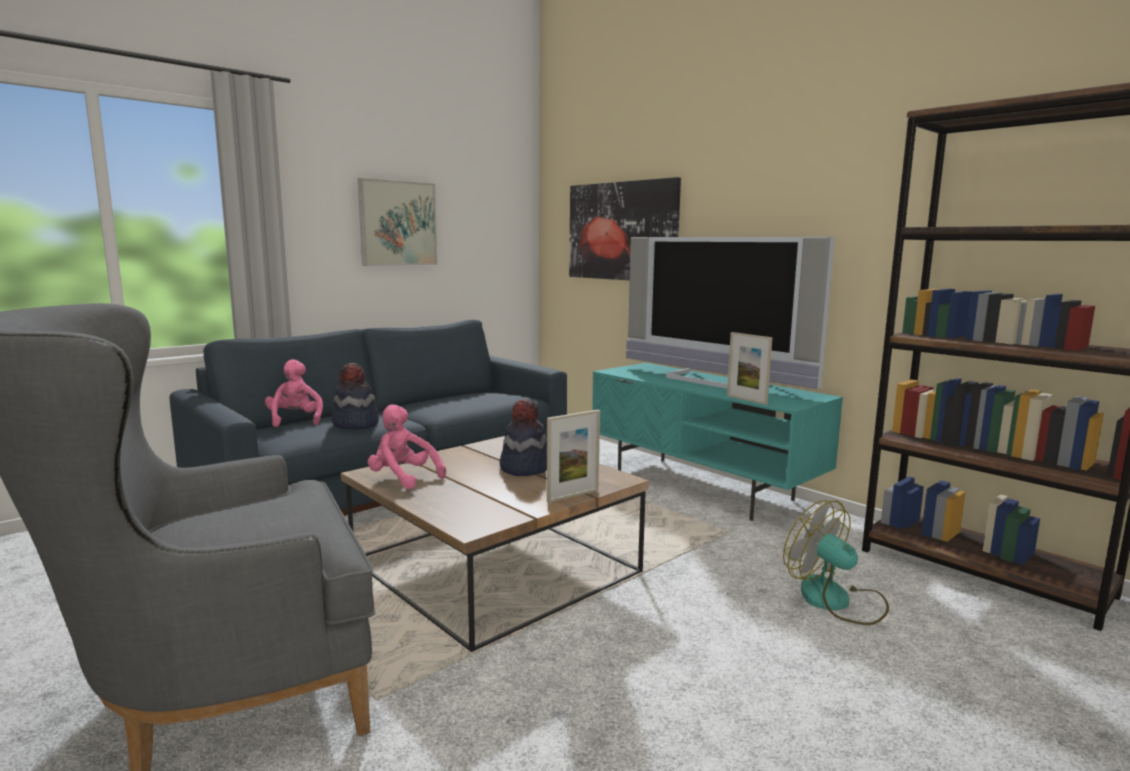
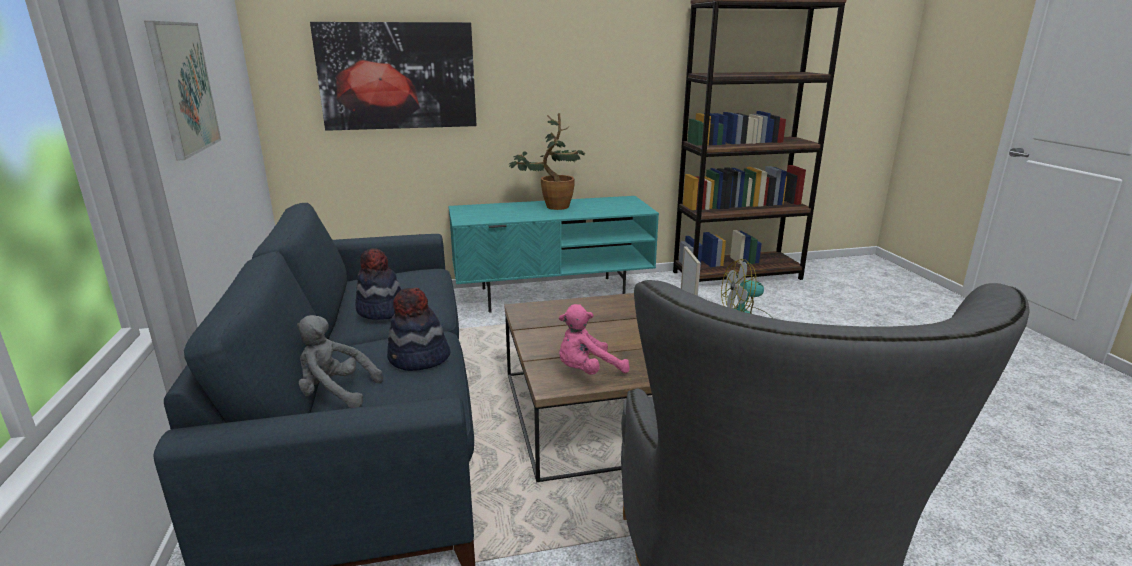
camera: 60 degrees left, 10 degrees up
pink plush toy [265,359,323,427] -> grey plush toy [297,315,383,408]
hat [500,399,547,476] -> hat moved to [355,248,401,320]
television [626,237,835,389] -> potted plant [509,113,586,210]
picture frame [727,332,772,405] -> none

